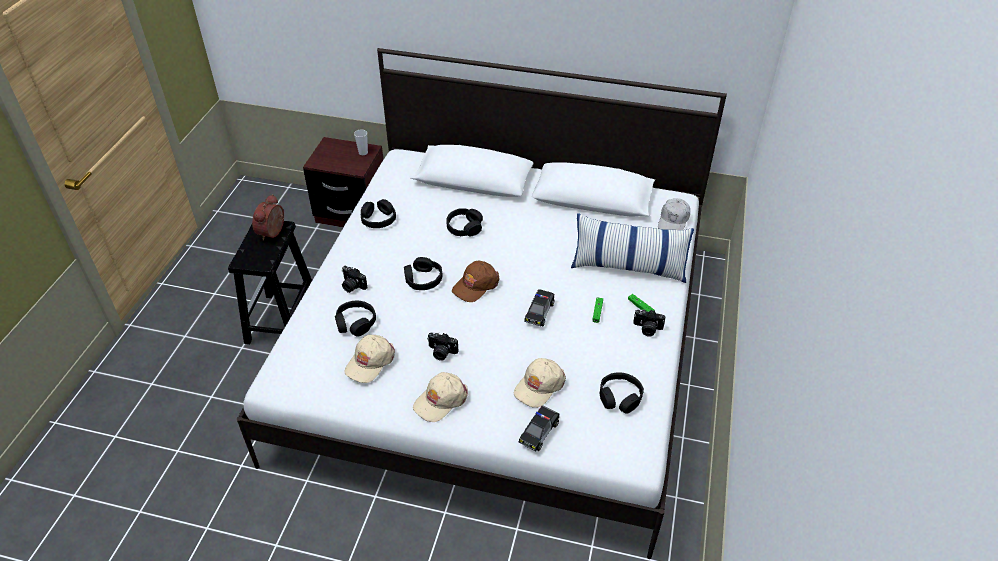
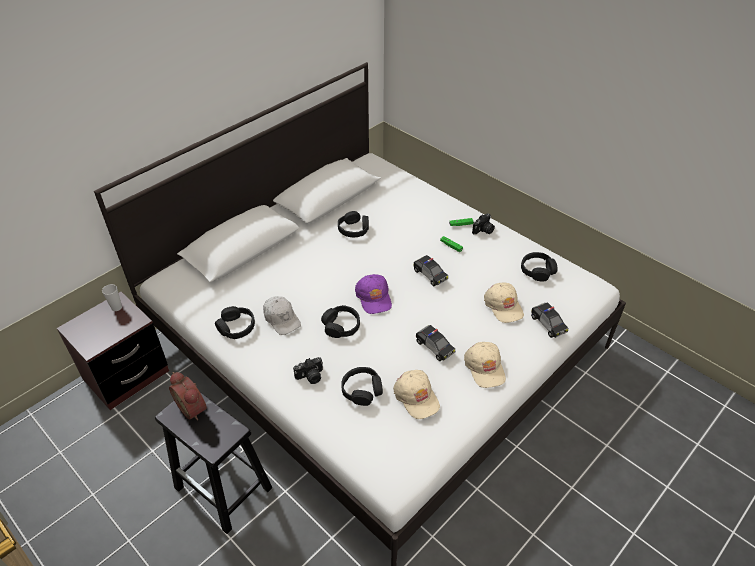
camera: 60 degrees left, 0 degrees up
camera [427,332,458,361] -> toy car [416,325,455,361]
black headphones [446,208,483,236] -> black headphones moved to [338,211,369,237]
brown cap [452,260,499,302] -> purple cap [355,274,392,314]
pillow [571,213,694,283] -> none
white cap [658,198,690,230] -> white cap moved to [263,296,301,335]

